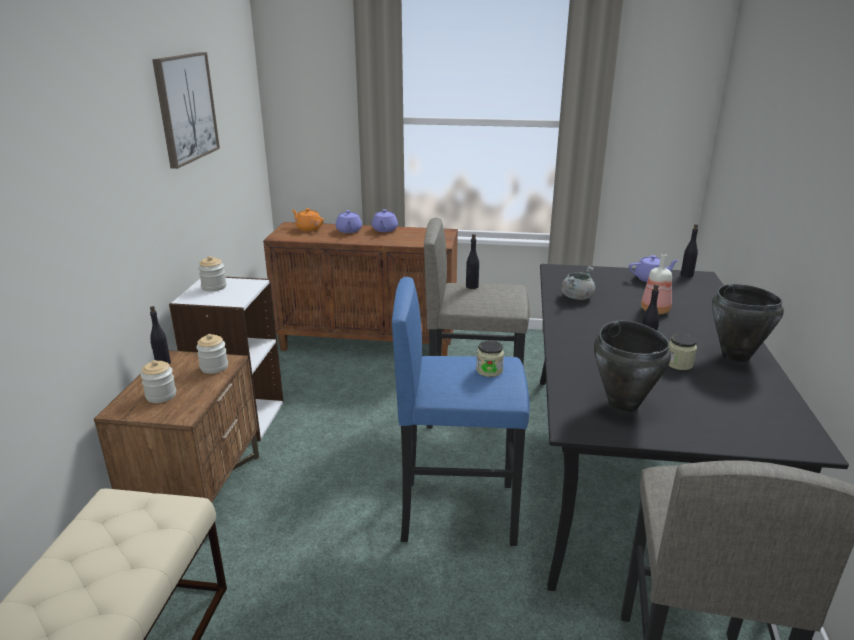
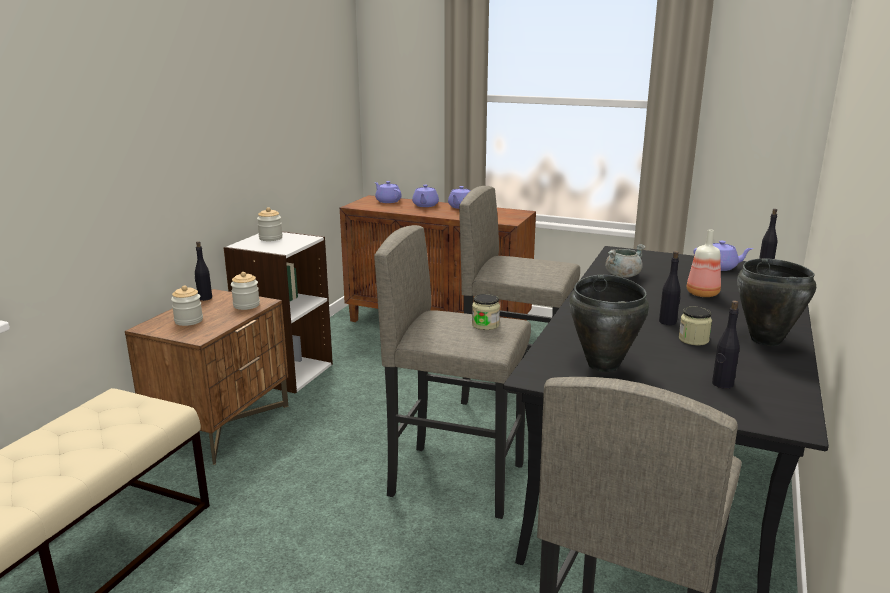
camera: 15 degrees right, 5 degrees down
picture [152,52,220,169] -> none
orange teapot [291,208,324,231] -> purple teapot [375,181,402,203]
blue stool [392,277,530,546] -> grey stool [374,225,531,519]
black bottle [466,234,479,289] -> black bottle moved to [712,300,740,389]

